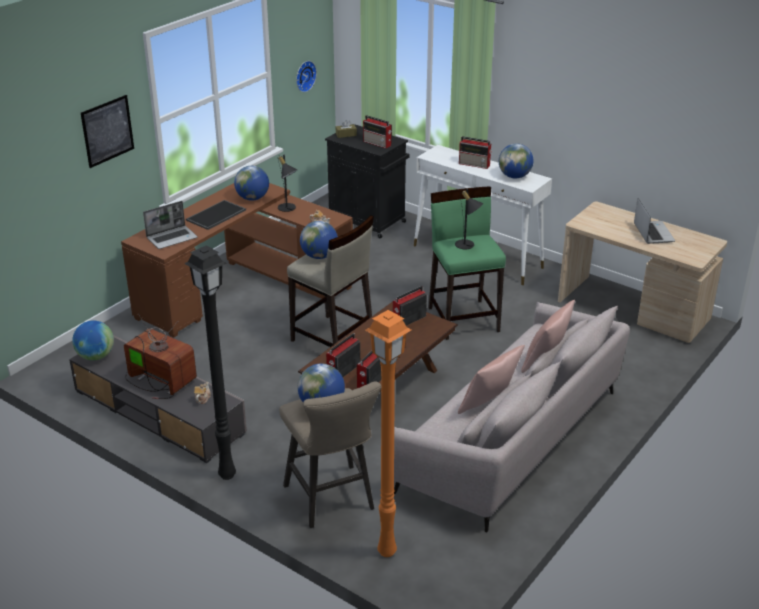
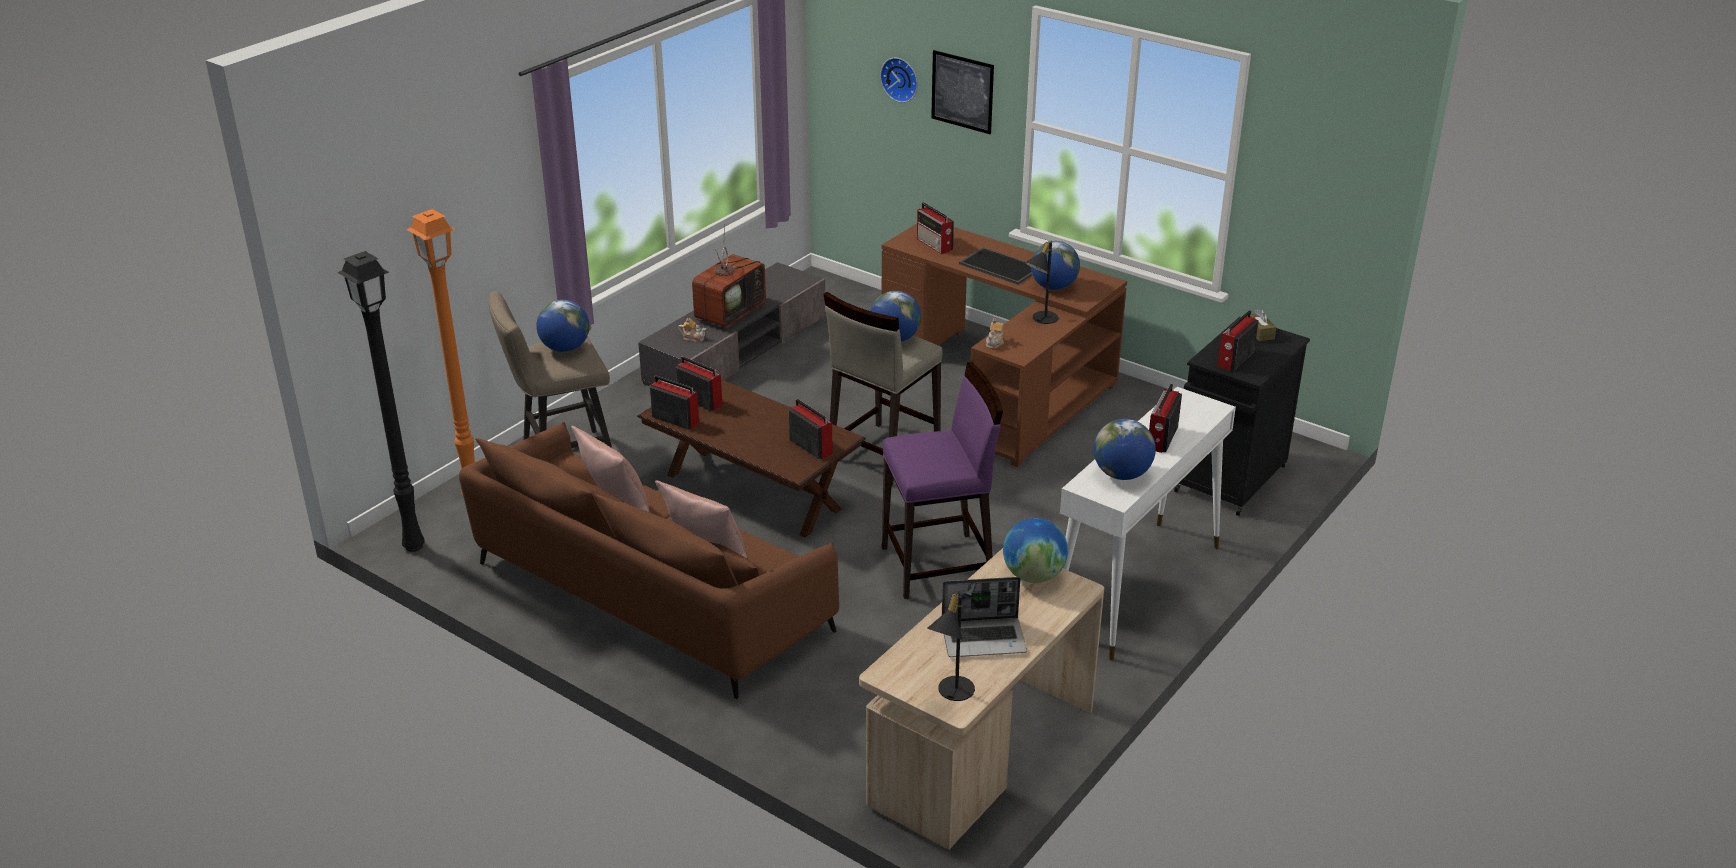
camera: 90 degrees right, 0 degrees up
globe [72,320,114,361] -> globe moved to [1003,518,1068,583]
laptop [143,201,198,249] -> radio [917,202,954,254]
black floor lamp [184,245,236,480] -> black floor lamp moved to [338,251,425,552]
wall clock [296,61,317,92] -> wall clock moved to [880,58,918,103]
grey sofa [394,302,630,532] -> brown sofa [459,422,839,699]
green stool [429,186,506,340] -> purple stool [882,362,1003,599]
black table lamp [455,189,483,249] -> black table lamp moved to [927,591,975,701]

